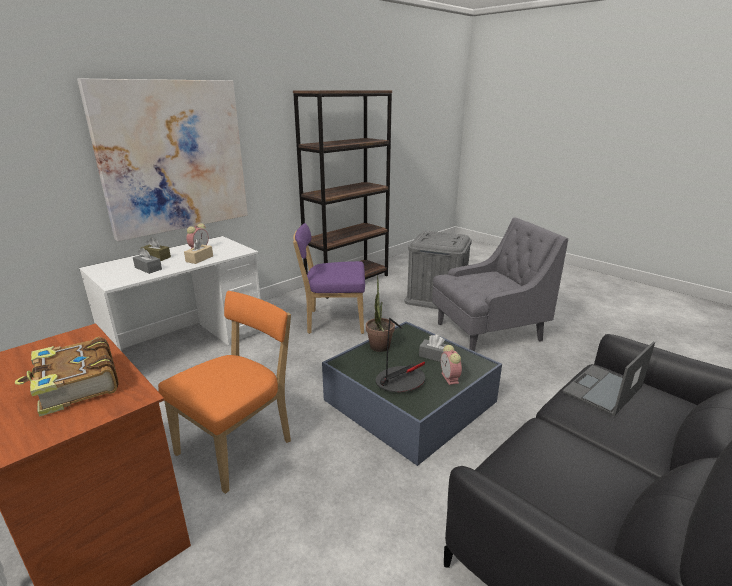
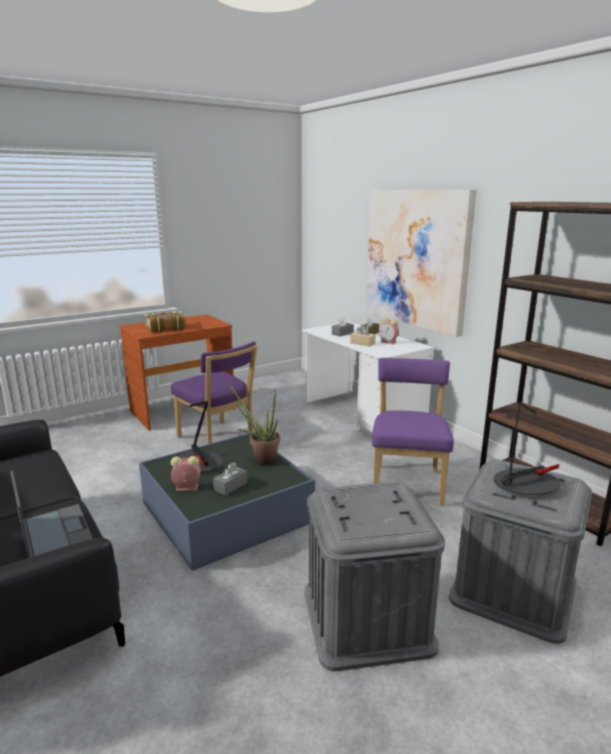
camera: 100 degrees right, 5 degrees down
orange chair [158,291,291,494] -> purple chair [171,342,257,444]
grey armchair [432,217,568,352] -> grey storage box [304,482,445,671]
none -> table lamp [494,402,560,495]

